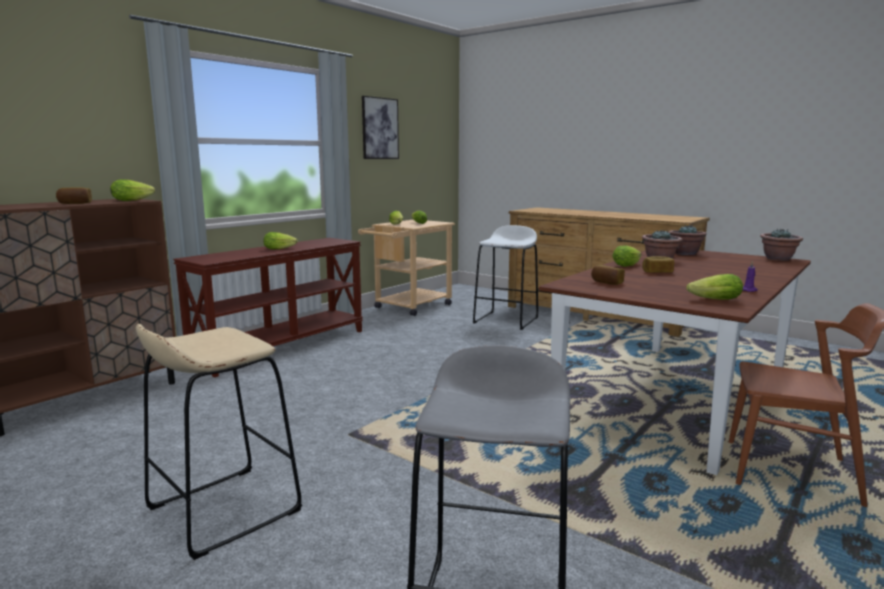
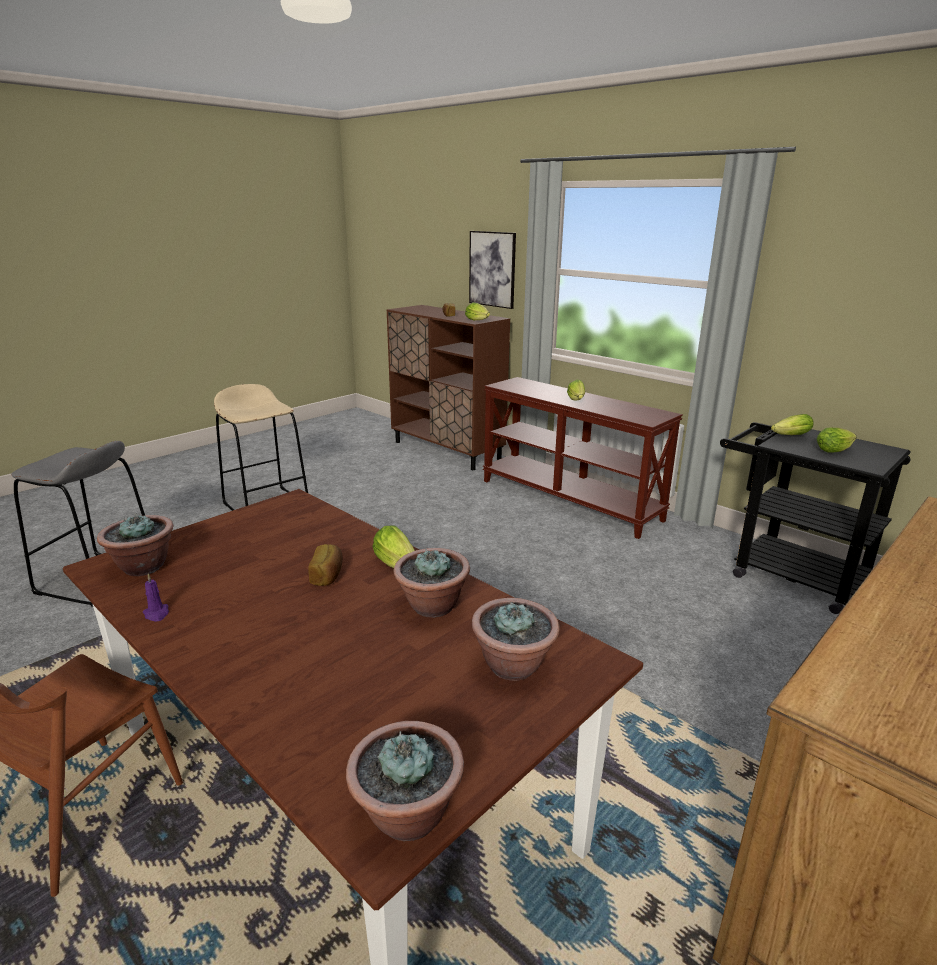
camera: 95 degrees right, 10 degrees up
beige cart [358,220,455,316] -> black cart [720,422,911,614]
picture [362,96,399,159] -> picture moved to [469,231,516,309]
white stool [473,225,538,330] -> none
bread [591,265,625,285] -> none
lettuce [686,274,743,300] -> potted plant [97,513,174,576]

